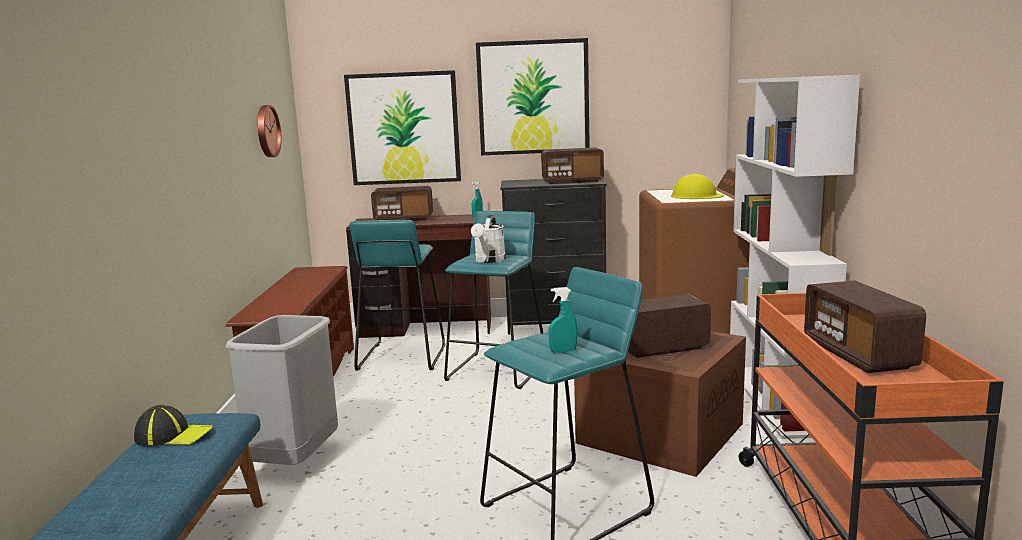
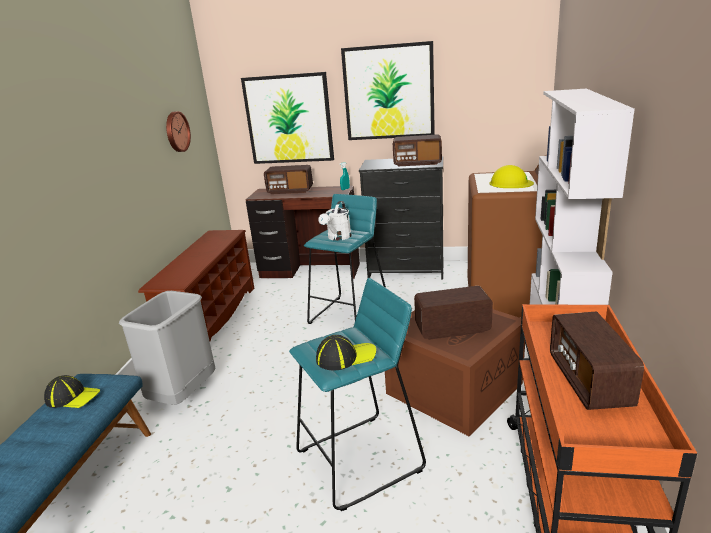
camera: 10 degrees right, 10 degrees up
turquoise stool [350,220,445,370] -> none
turquoise spray bottle [548,287,577,353] -> cap [316,335,376,370]

